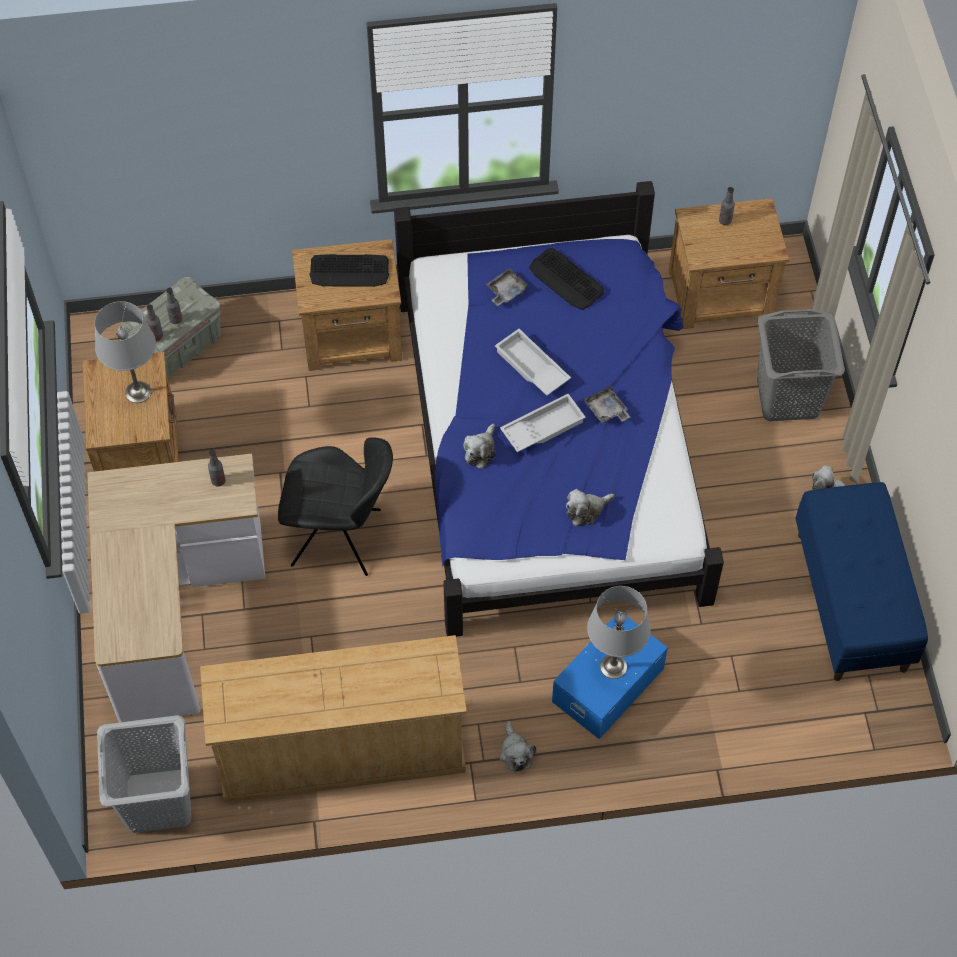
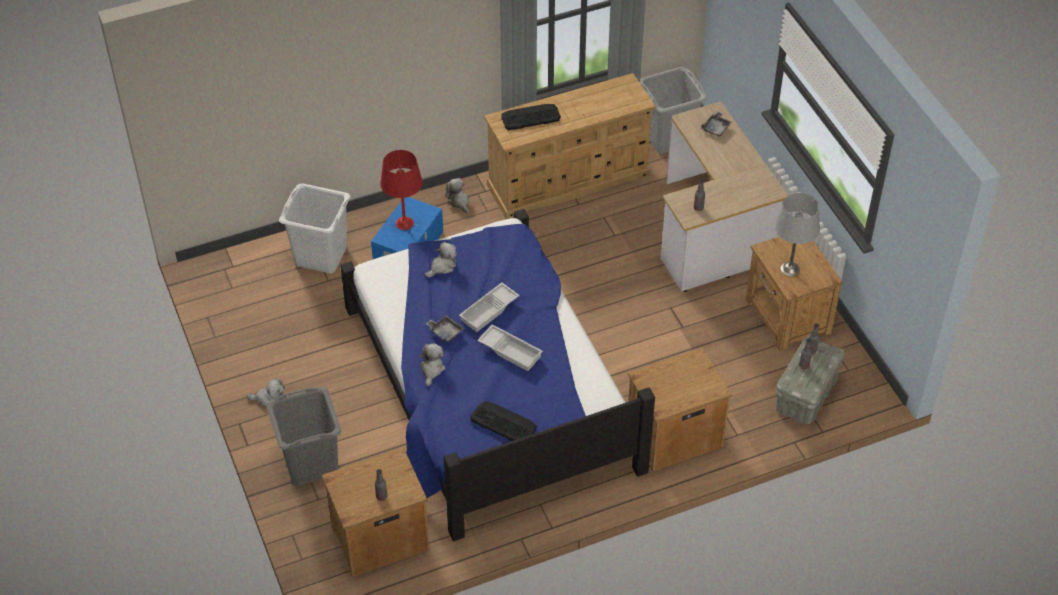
camera: 165 degrees right, 10 degrees down
black chair [278,437,393,576] -> none
keyboard [309,254,389,287] -> keyboard moved to [501,104,561,130]
plush toy [463,423,496,469] -> plush toy moved to [418,343,445,386]
grey tray [486,268,529,306] -> grey tray moved to [701,111,732,137]
grey table lamp [587,586,651,679] -> red table lamp [380,150,423,230]
blue bench [795,482,928,681] -> none
none -> white laundry basket [279,183,351,273]

